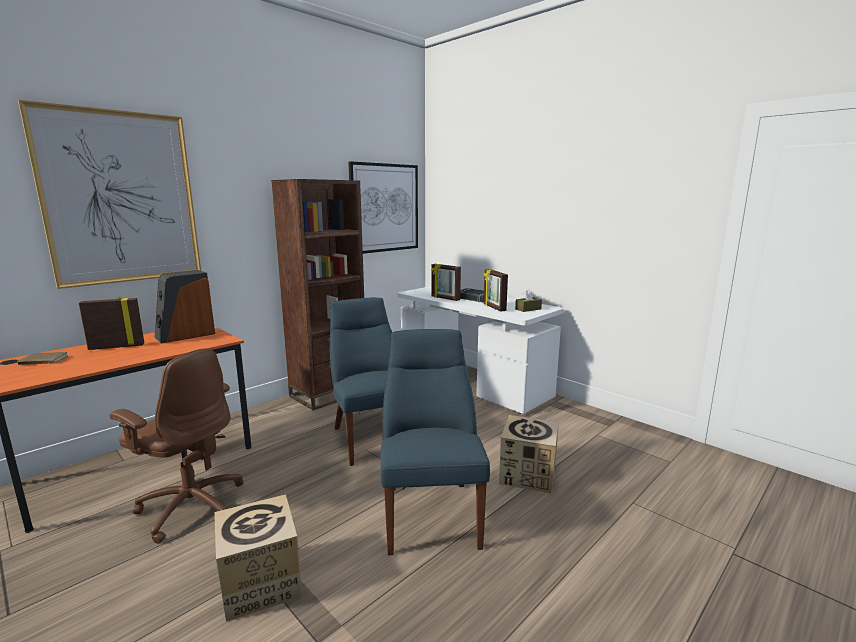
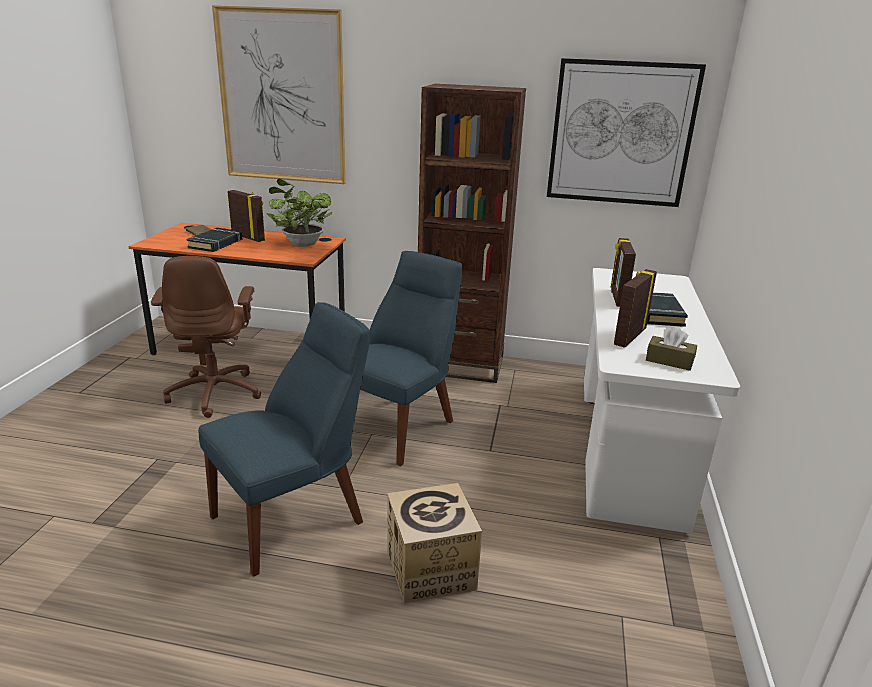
camera: 55 degrees right, 10 degrees up
speaker [155,270,215,343] -> potted plant [266,178,332,247]
cardboard box [214,494,302,622] -> none
none -> black book [187,228,242,252]

